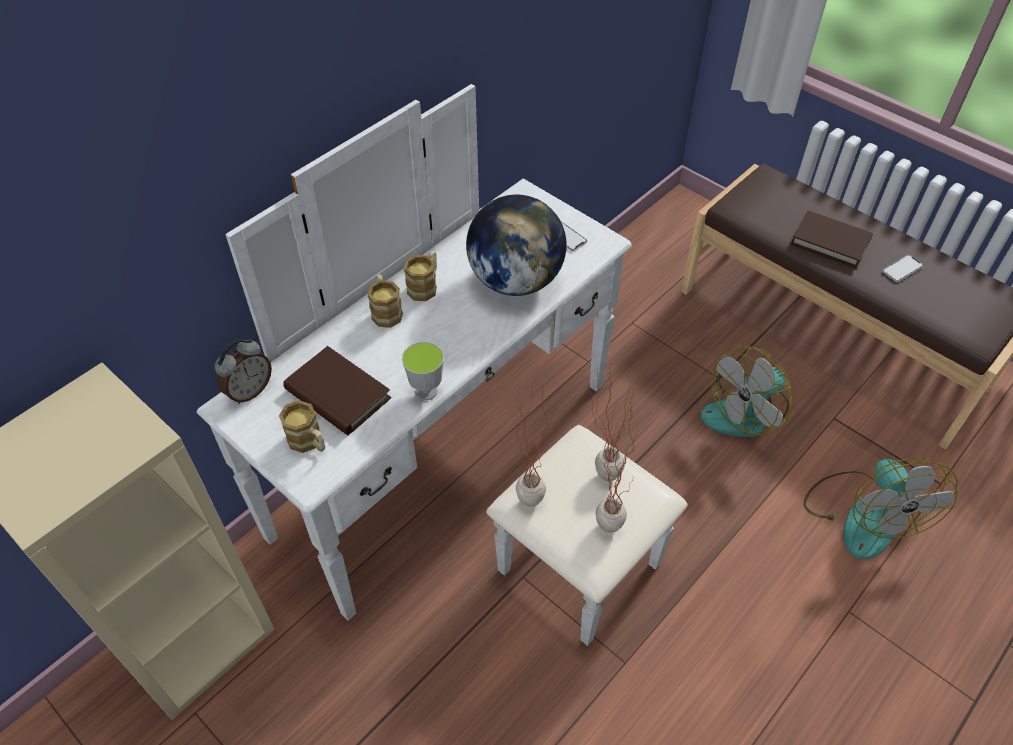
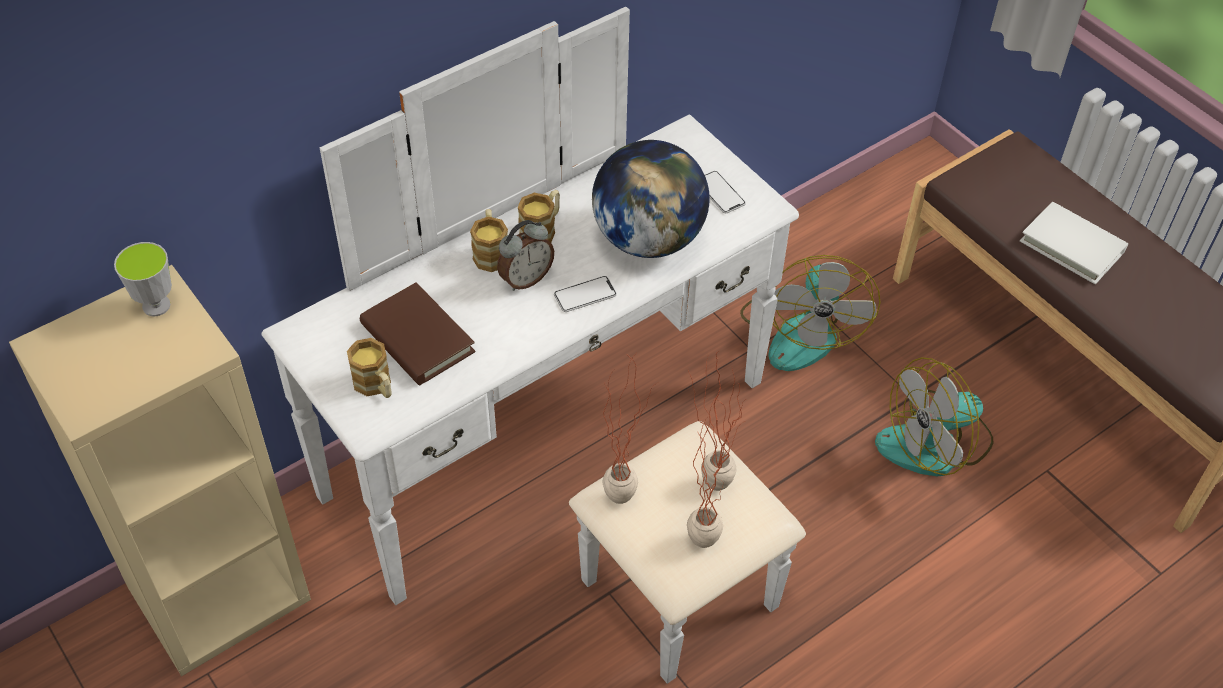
camera: 10 degrees right, 0 degrees up
alarm clock [215,339,272,404] -> alarm clock moved to [497,220,554,291]
cup [402,342,444,400] -> cup moved to [114,242,172,316]
brown book [790,211,873,268] -> white book [1020,202,1128,284]
fan [803,457,958,559] -> fan moved to [740,255,881,371]
phone [882,255,924,282] -> phone moved to [554,276,617,312]

